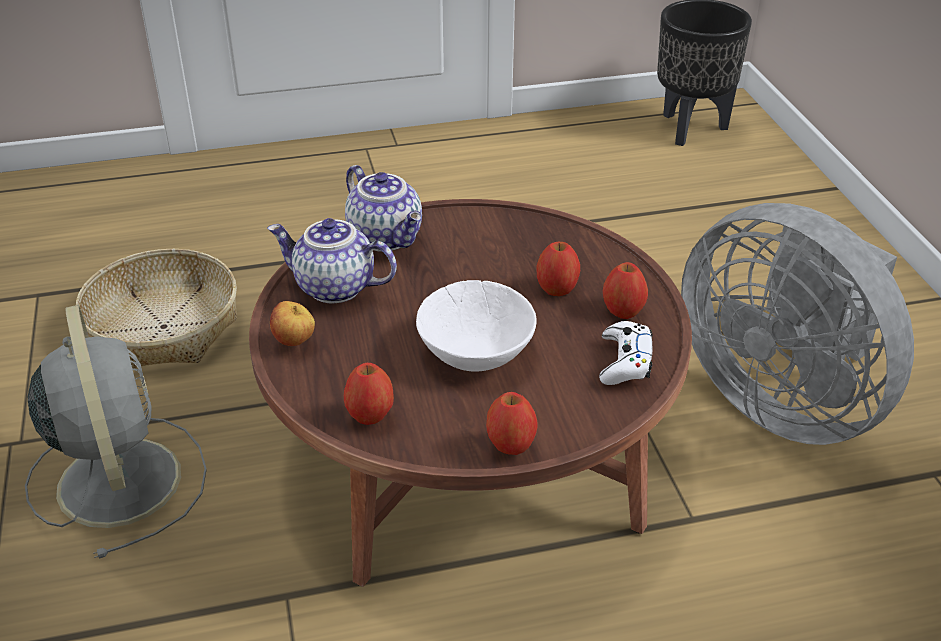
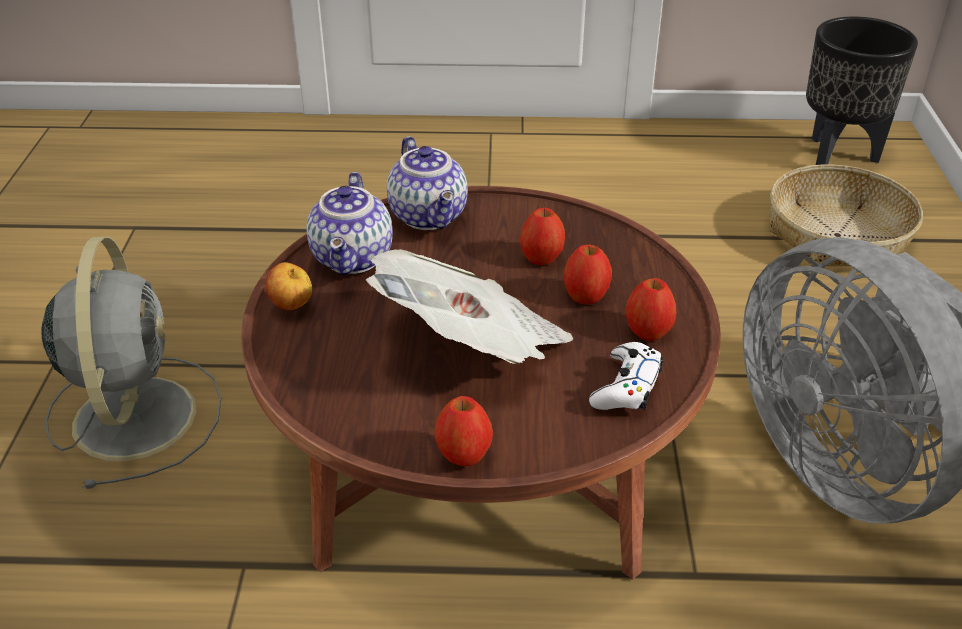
camera: 15 degrees right, 0 degrees up
basket [76,249,237,369] -> basket moved to [769,165,923,267]
teapot [267,218,397,303] -> teapot turned 120 degrees counterclockwise [306,172,393,275]
apple [344,363,394,425] -> apple moved to [520,208,565,265]
white bowl [416,280,537,371] -> newspaper [366,249,573,364]

